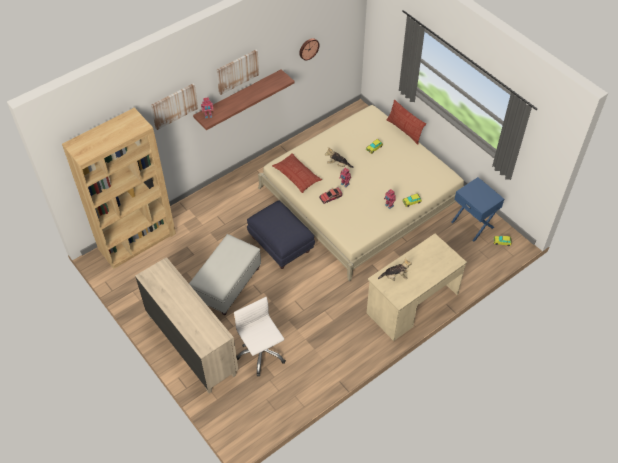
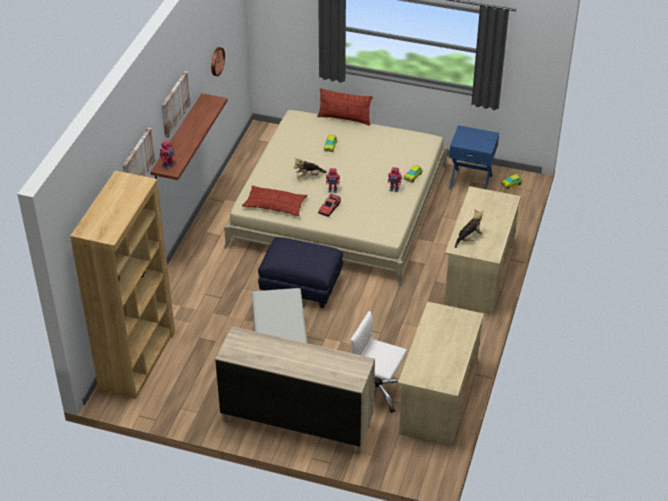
camera: 35 degrees left, 10 degrees down
none -> beige desk [398,301,484,447]

